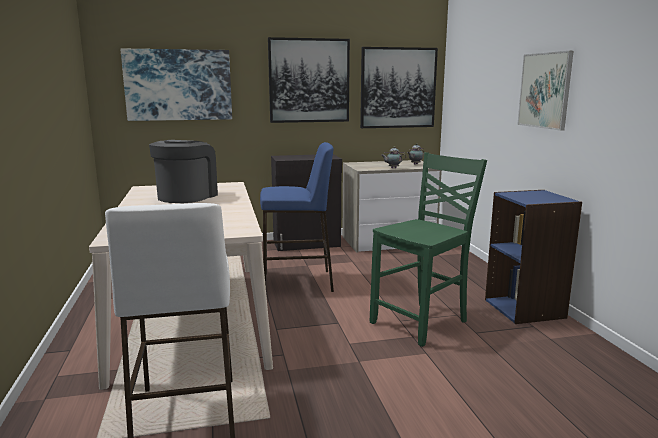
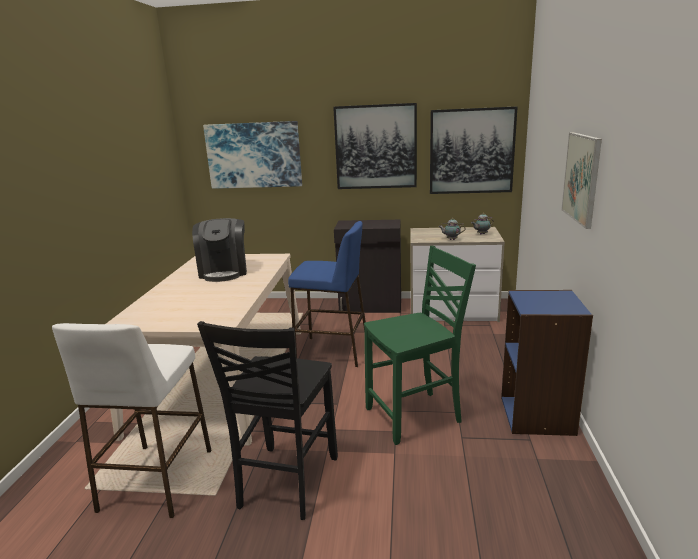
camera: 20 degrees right, 5 degrees up
coffee machine [149,140,218,203] -> coffee machine turned 135 degrees clockwise [192,218,247,282]
none -> black chair [197,321,338,520]

